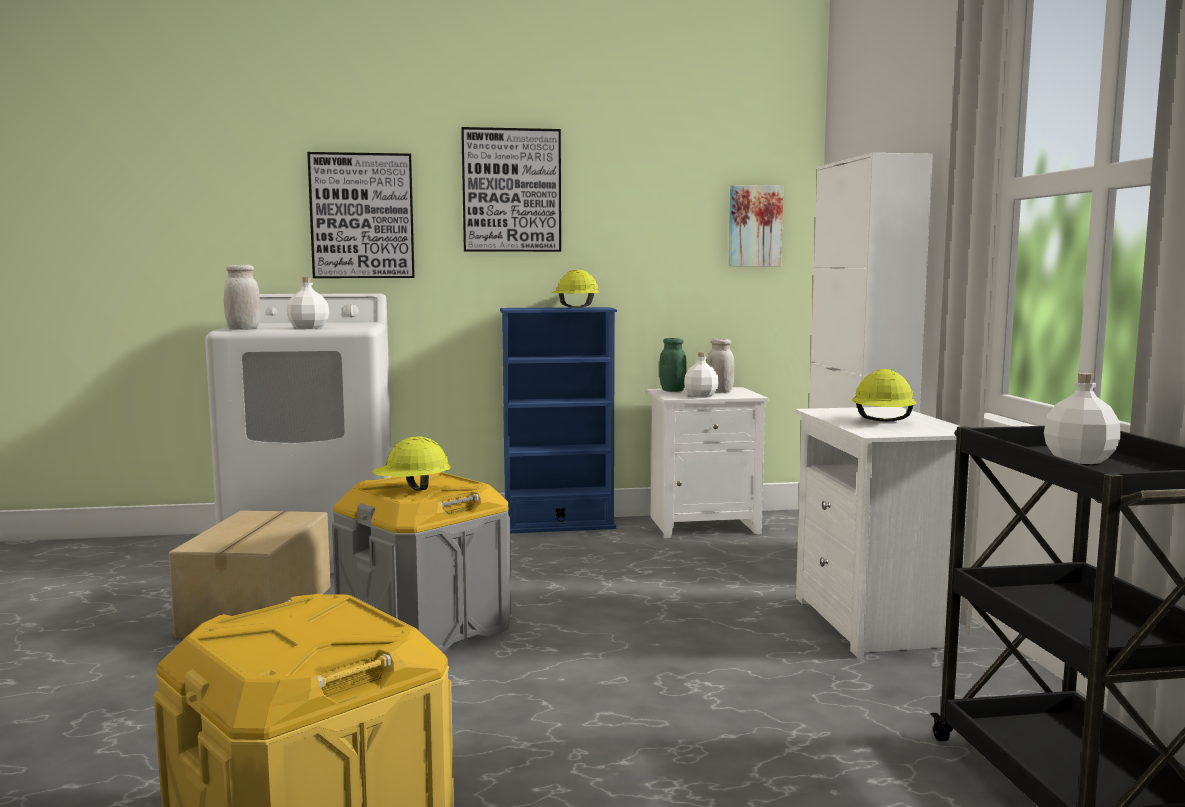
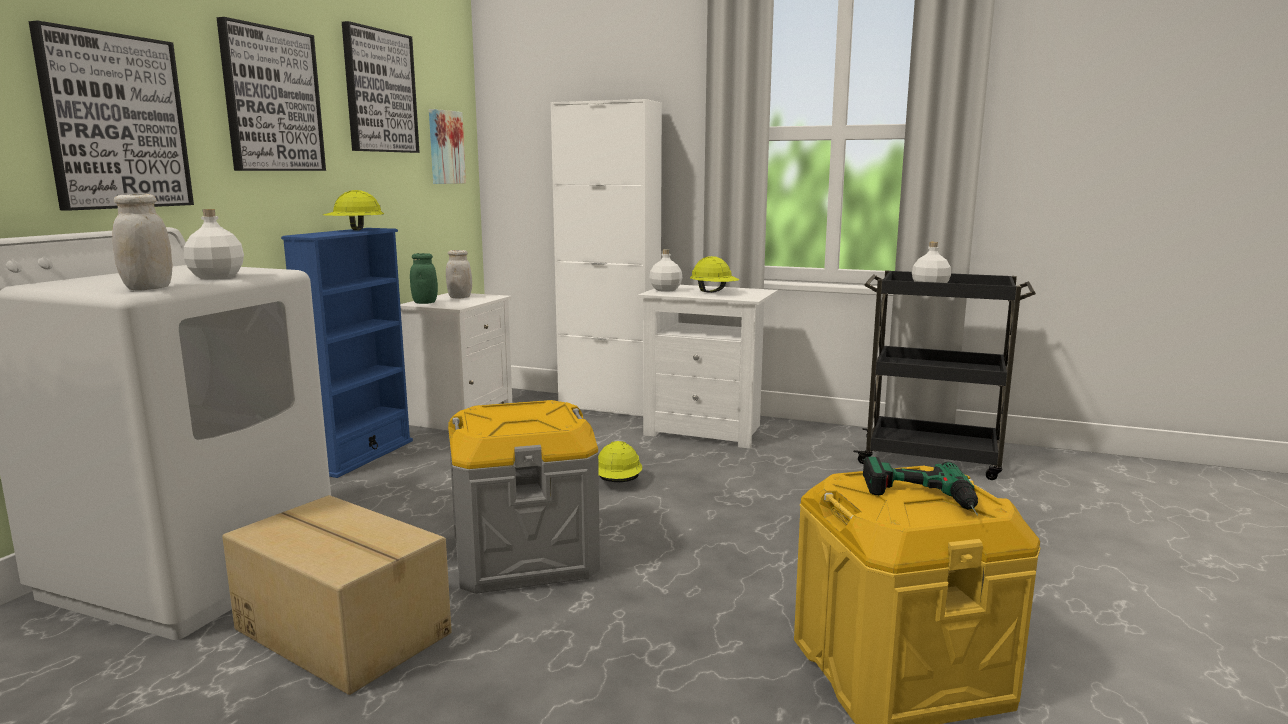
camera: 60 degrees left, 5 degrees up
yellow hard hat [372,436,451,491] -> yellow hard hat moved to [598,441,642,482]
white bottle [684,352,719,398] -> white bottle moved to [649,249,682,292]
none -> picture [342,21,420,153]
none -> power drill [863,457,978,515]

